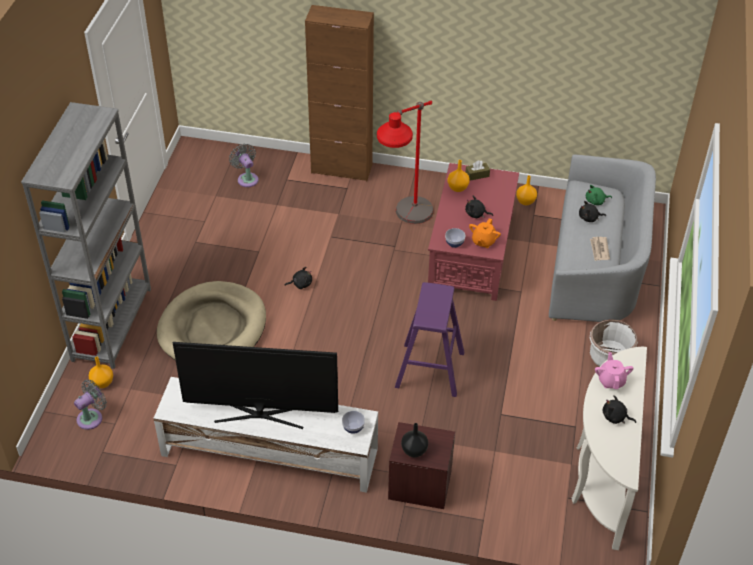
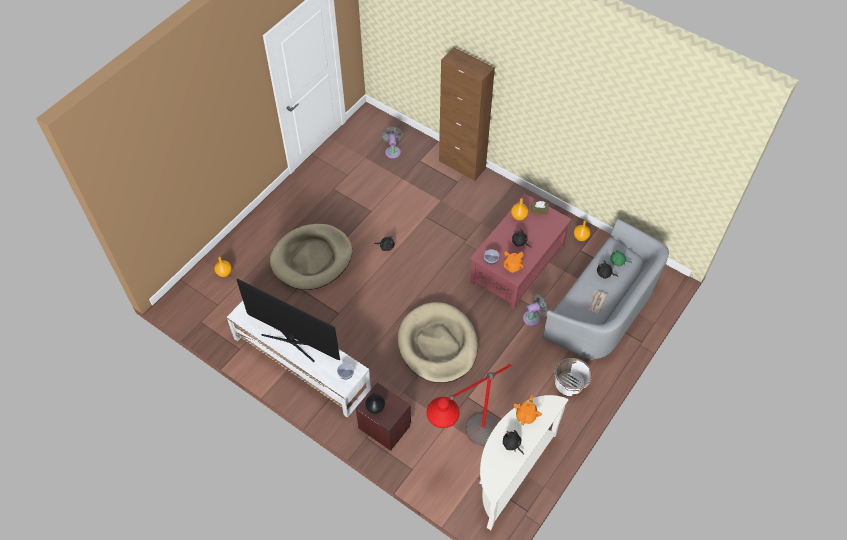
camera: 25 degrees right, 10 degrees up
grey bookcase [21,102,151,369] -> none
grey fan [74,379,107,430] -> grey fan moved to [523,294,548,326]
red floor lamp [377,101,434,224] -> red floor lamp moved to [427,364,511,445]
purple stool [395,282,464,397] -> beige dog bed [398,302,478,383]
pink teapot [595,352,634,389] -> orange teapot [514,395,542,425]

